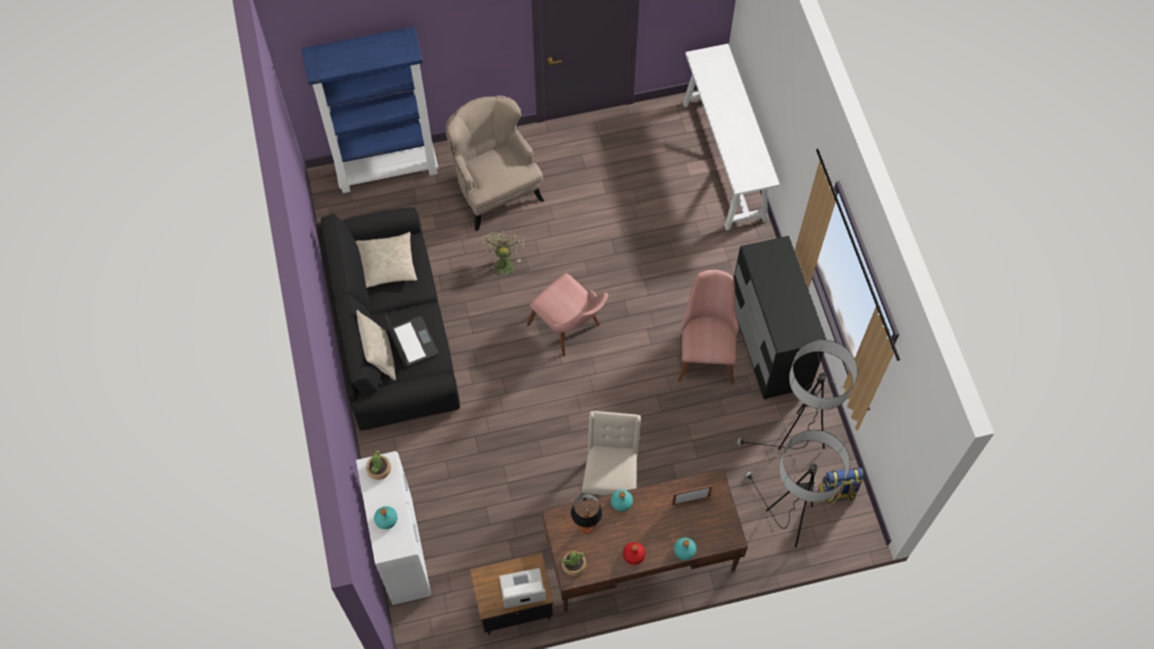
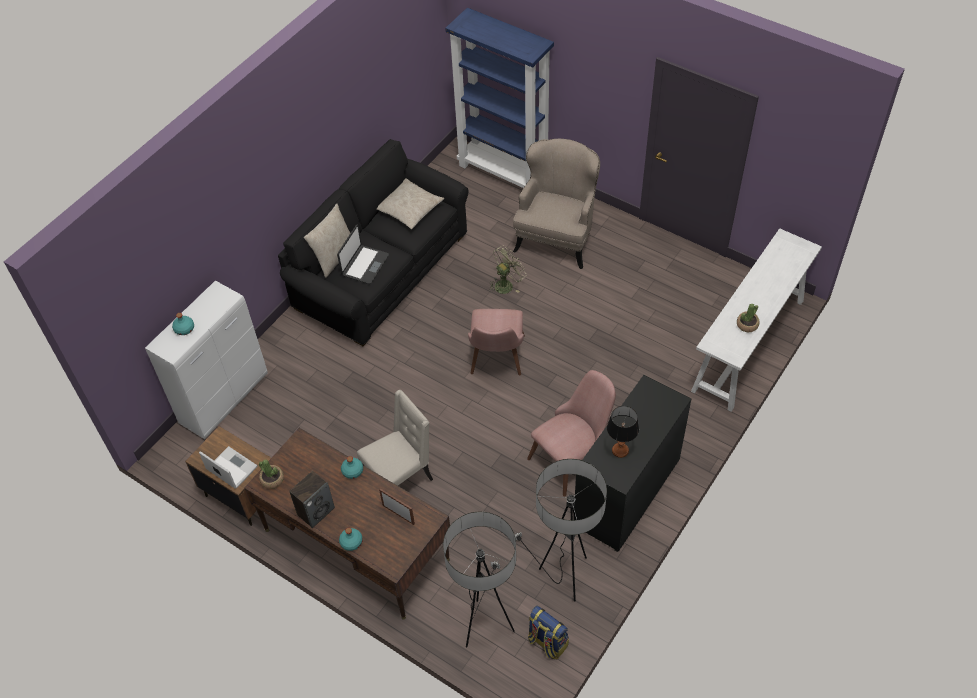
camera: 50 degrees right, 10 degrees down
potted plant [366,450,391,480] -> potted plant moved to [737,304,760,332]
table lamp [571,493,602,534] -> table lamp moved to [607,406,639,458]
red bottle [623,542,646,565] -> speaker [289,471,335,528]

